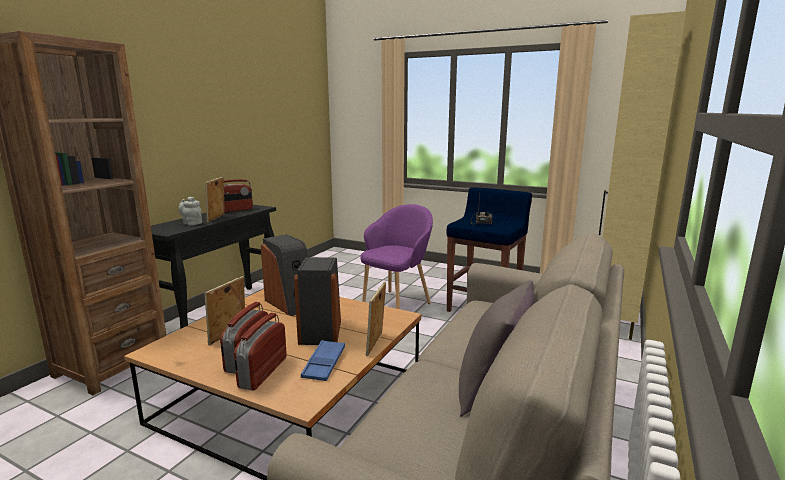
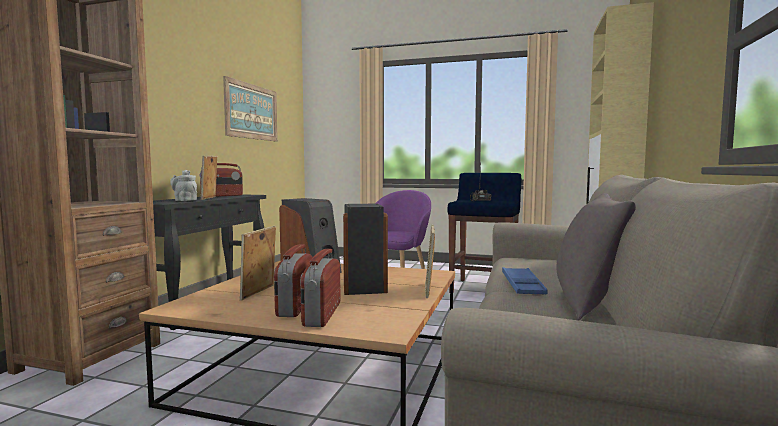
camera: 10 degrees left, 10 degrees down
blue tray [301,340,345,381] -> blue tray moved to [502,267,548,294]
none -> picture [223,76,278,141]

